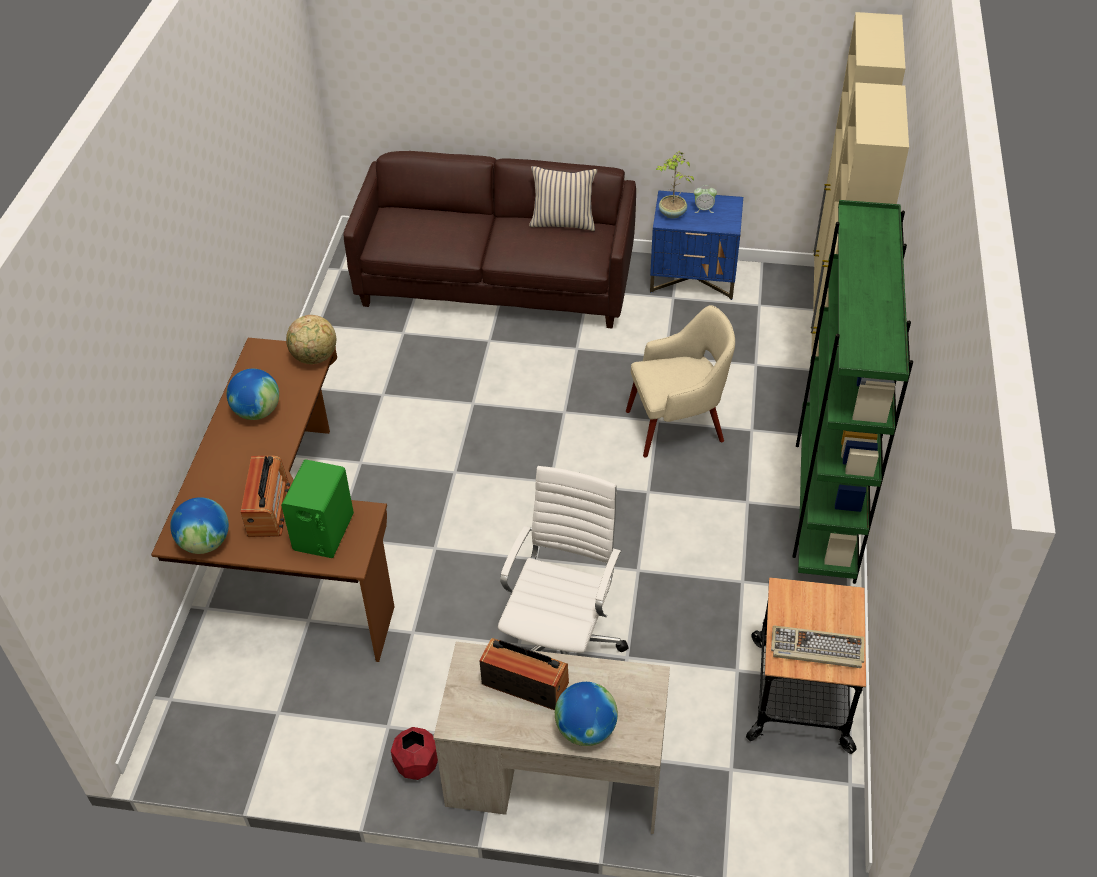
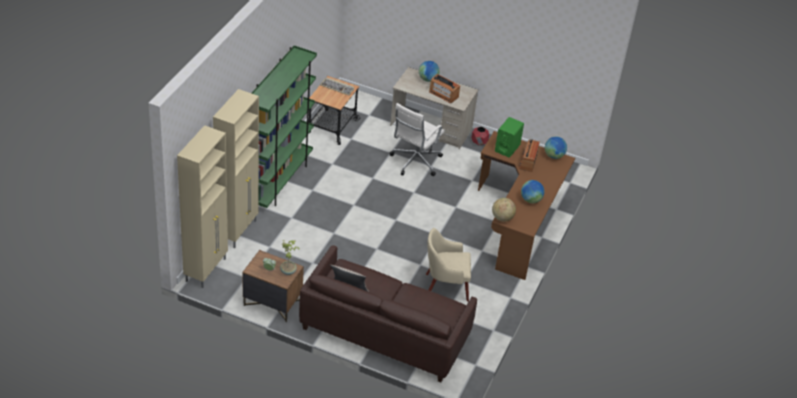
camera: 170 degrees left, 5 degrees down
beige armchair [626,305,735,458] -> beige armchair moved to [426,228,471,301]
blue nightstand [650,191,743,300] -> brown nightstand [242,250,304,322]

